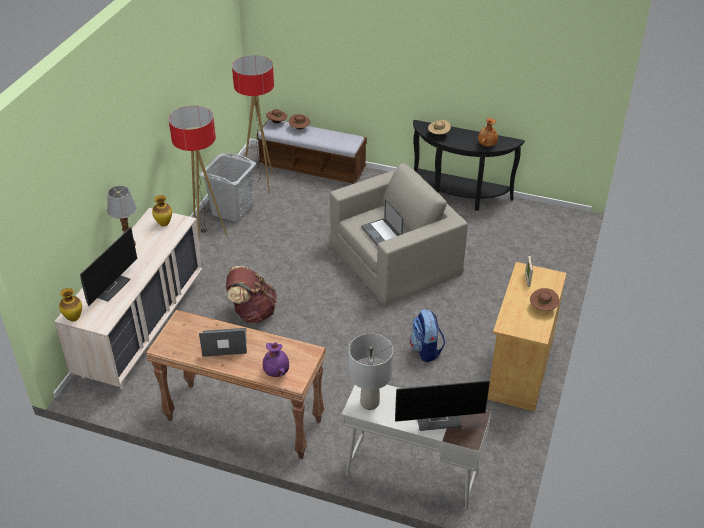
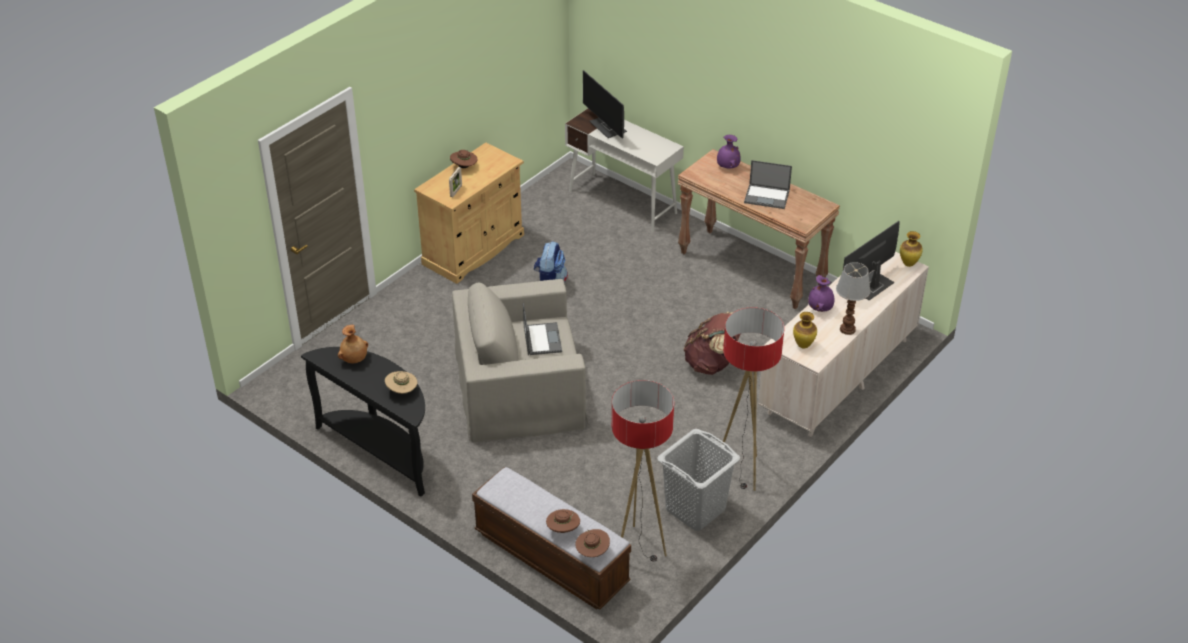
camera: 160 degrees left, 0 degrees up
grey table lamp [349,333,393,410] -> none
monitor [395,380,490,431] -> monitor turned 135 degrees counterclockwise [583,70,627,139]
none -> purple vase [808,275,835,312]

